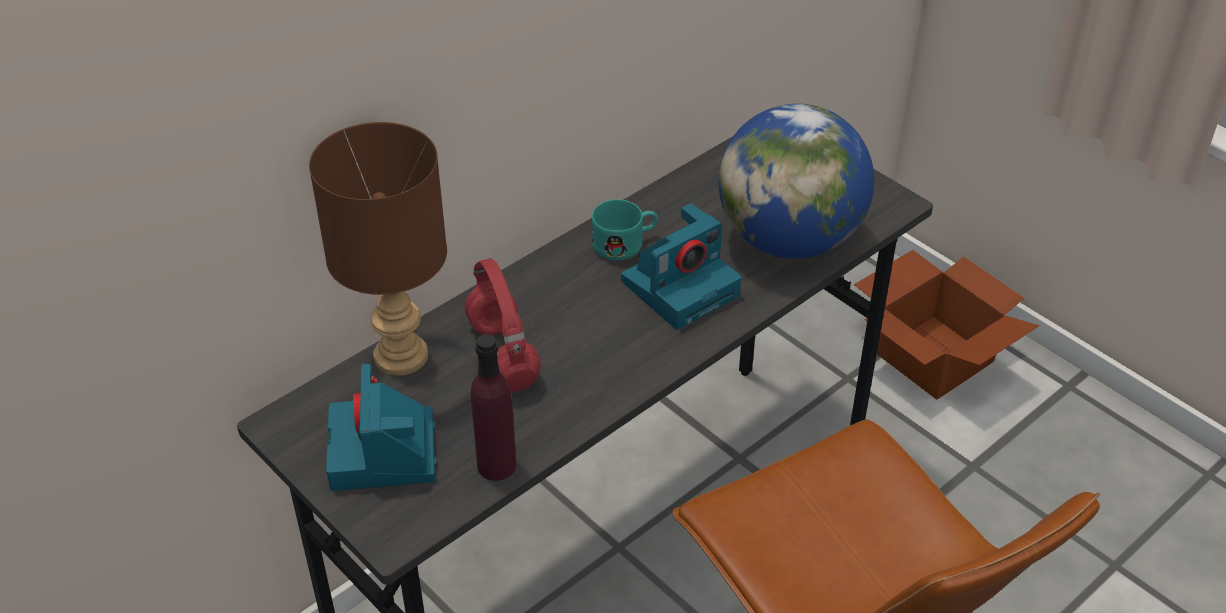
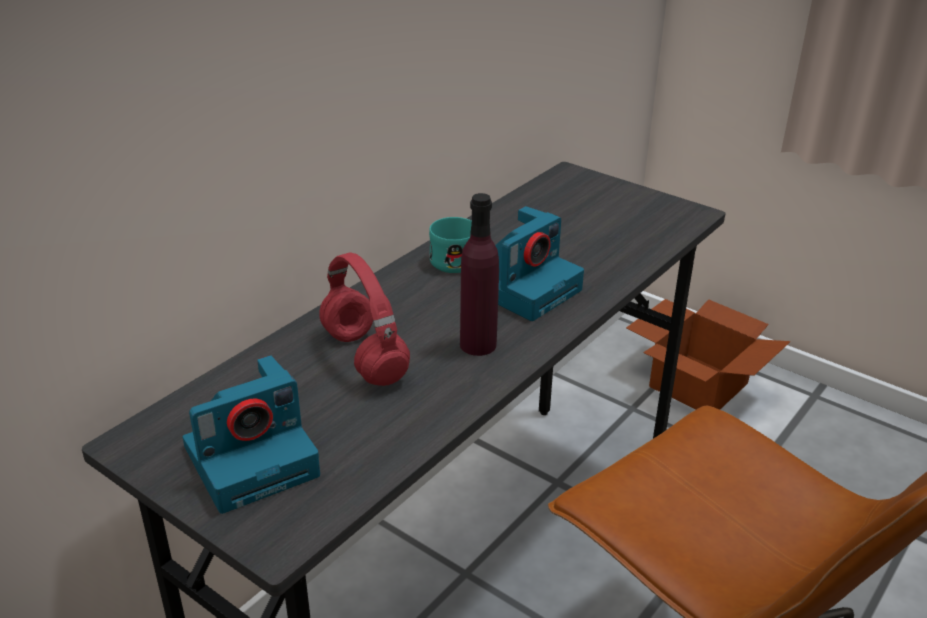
camera: 10 degrees left, 10 degrees down
brown table lamp [309,122,447,376] -> none
camera [326,364,436,491] -> camera turned 105 degrees counterclockwise [183,356,320,514]
purple bottle [471,334,516,481] -> purple bottle moved to [460,193,499,356]
globe [718,104,874,259] -> none

